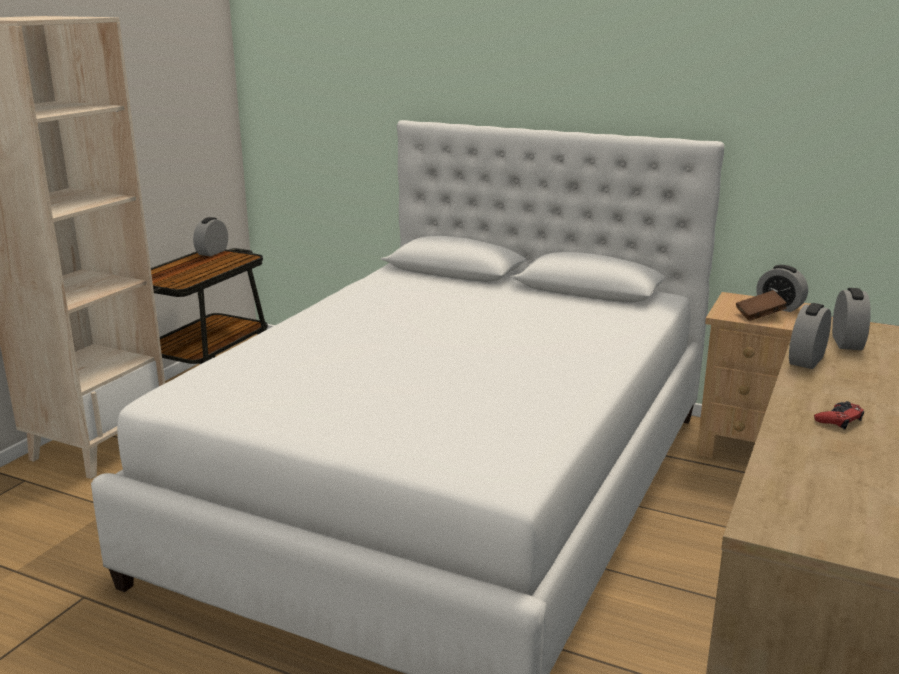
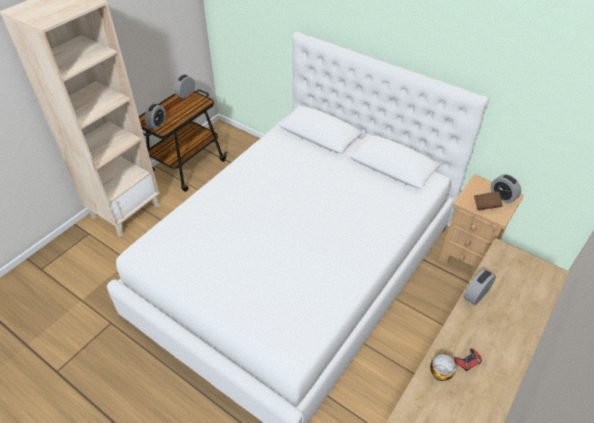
camera: 10 degrees right, 25 degrees up
alarm clock [832,288,871,350] -> alarm clock moved to [145,104,166,130]
none -> cup [430,352,456,381]

